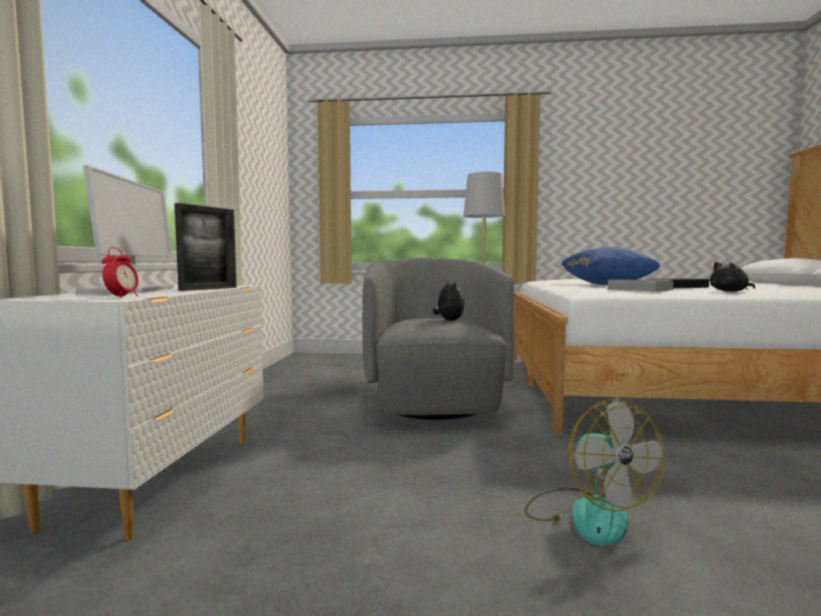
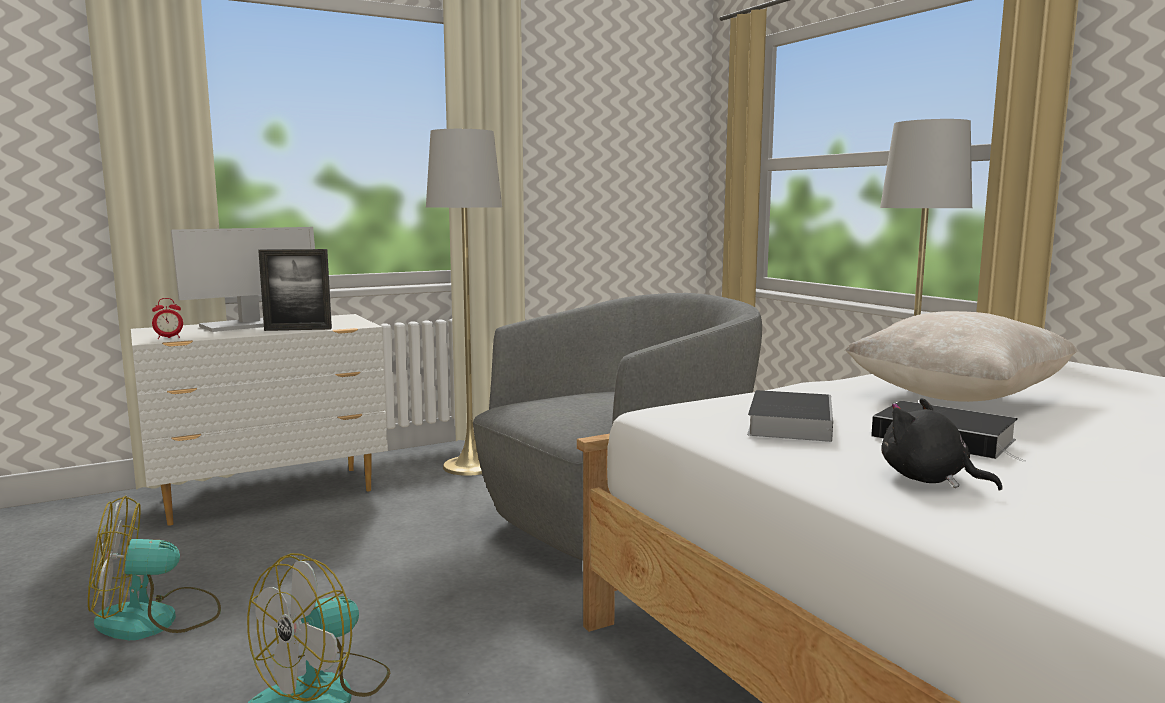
camera: 55 degrees right, 5 degrees up
plush toy [433,281,465,321] -> none
blue pillow [561,247,660,285] -> beige pillow [845,311,1079,402]
none -> fan [88,495,221,640]
none -> grey floor lamp [426,129,502,476]

